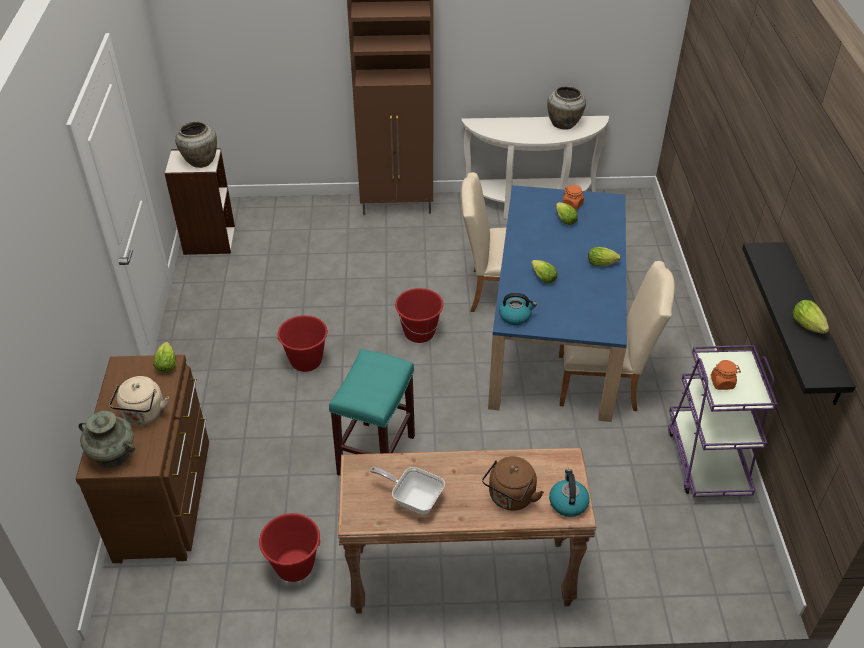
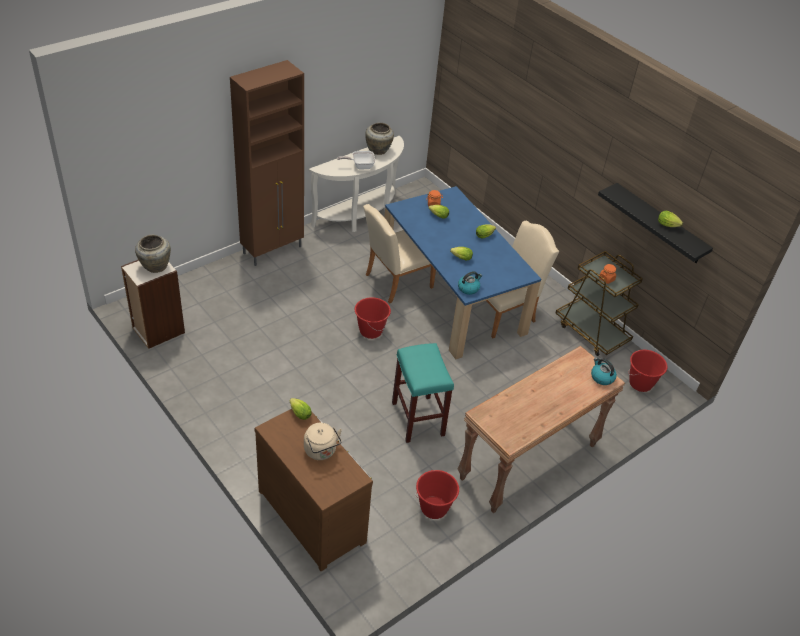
camera: 40 degrees left, 0 degrees up
turquoise vase [78,411,135,468] -> none
red bucket [277,315,328,372] -> red bucket moved to [628,350,667,392]
frying pan [370,467,445,515] -> frying pan moved to [337,151,376,170]
brown kettle [482,456,544,511] -> none
purple cart [668,345,777,497] -> brown cart [556,251,643,356]

